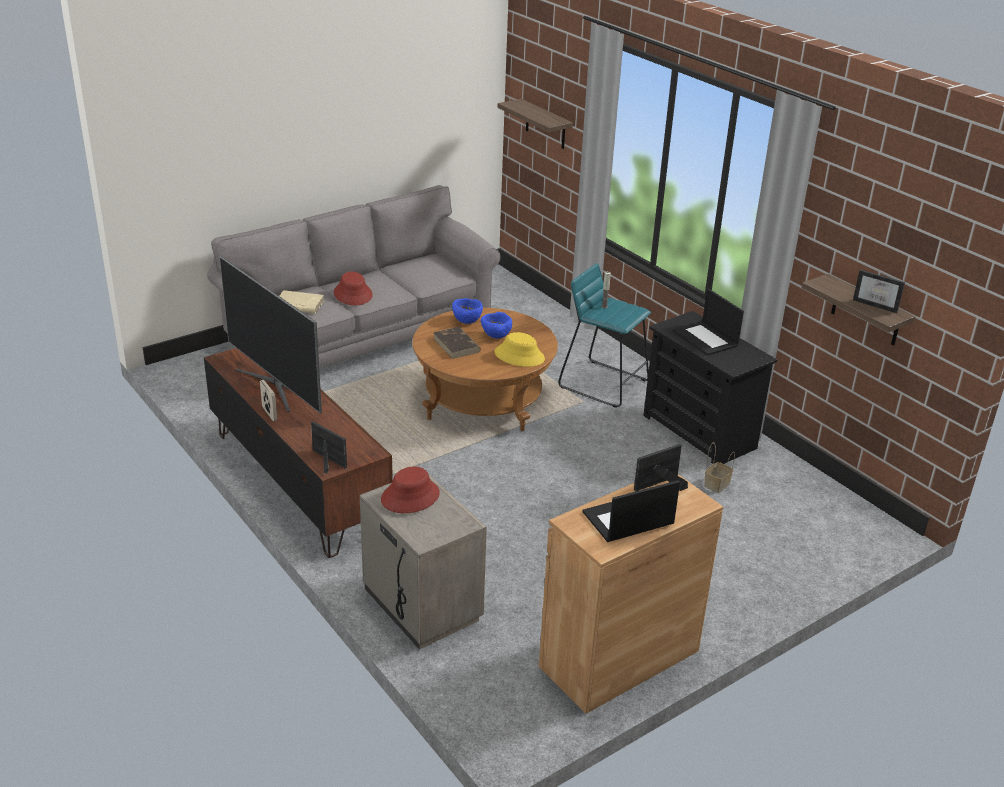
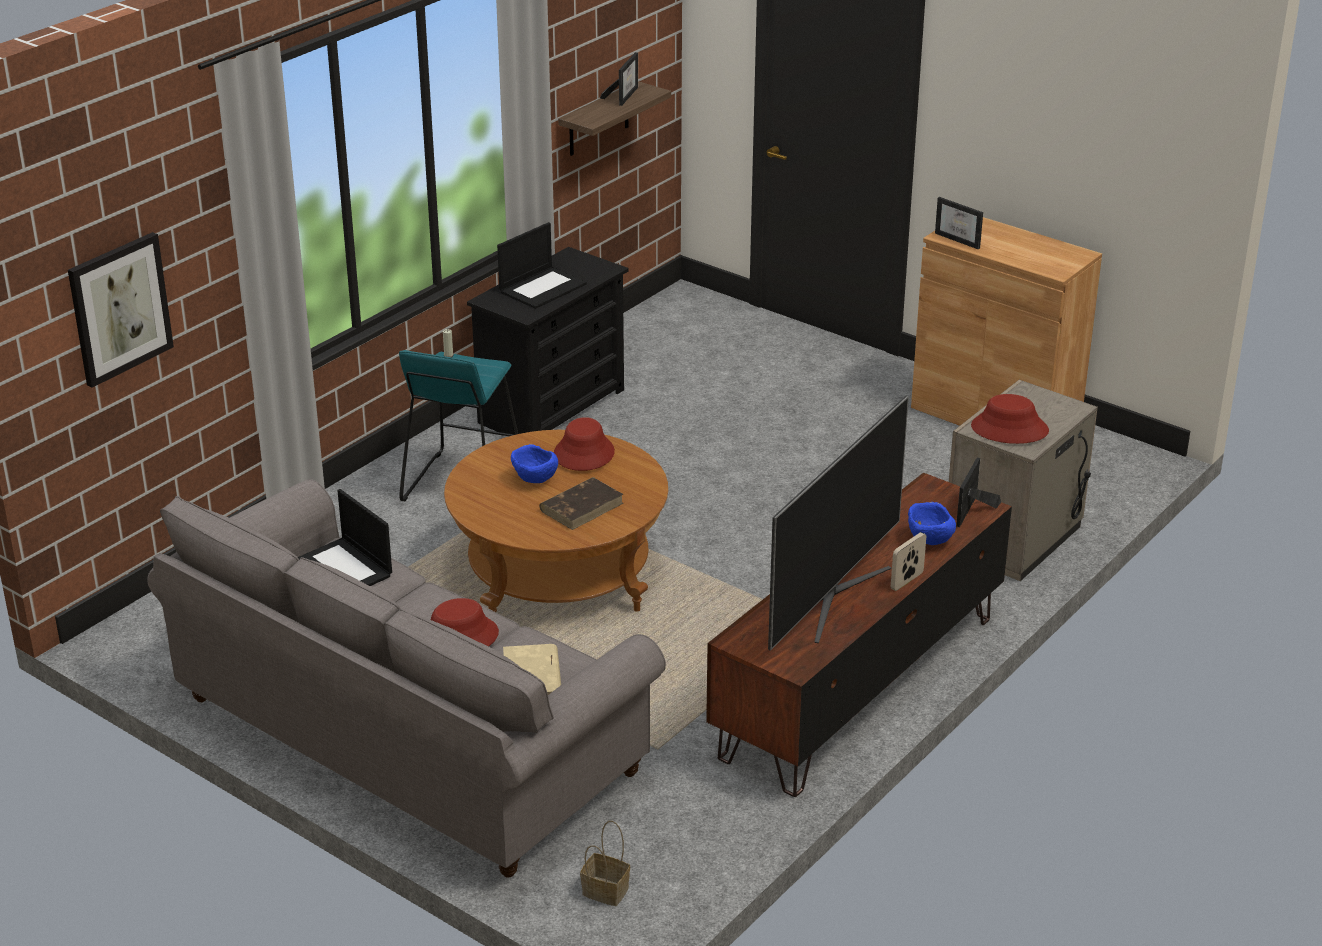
camera: 105 degrees left, 0 degrees up
blue bowl [452,298,483,324] -> blue bowl moved to [908,502,956,545]
yellow hat [494,332,545,367] -> red hat [554,417,615,471]
shelf [498,99,573,149] -> picture [68,232,174,387]
laptop [582,480,680,542] -> laptop moved to [298,489,392,586]
basket [704,443,735,493] -> basket moved to [580,821,630,906]

